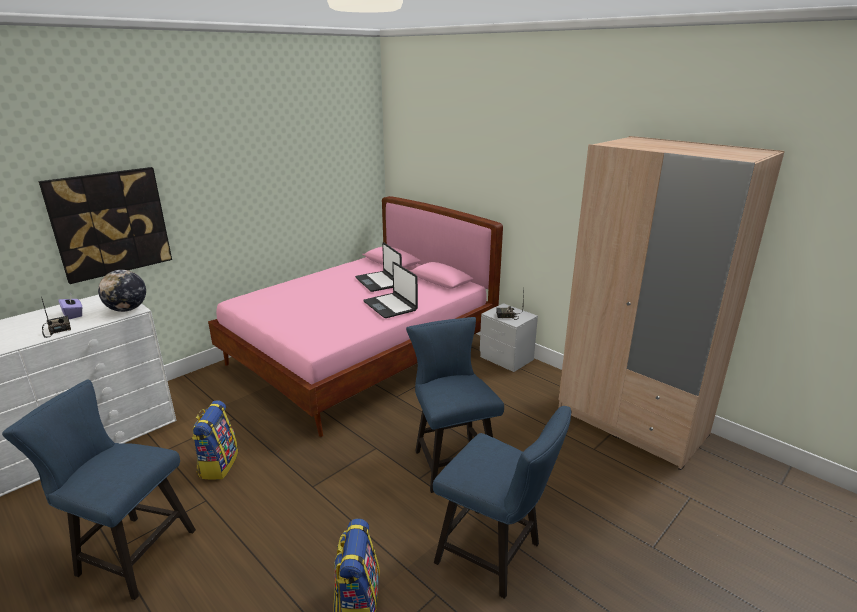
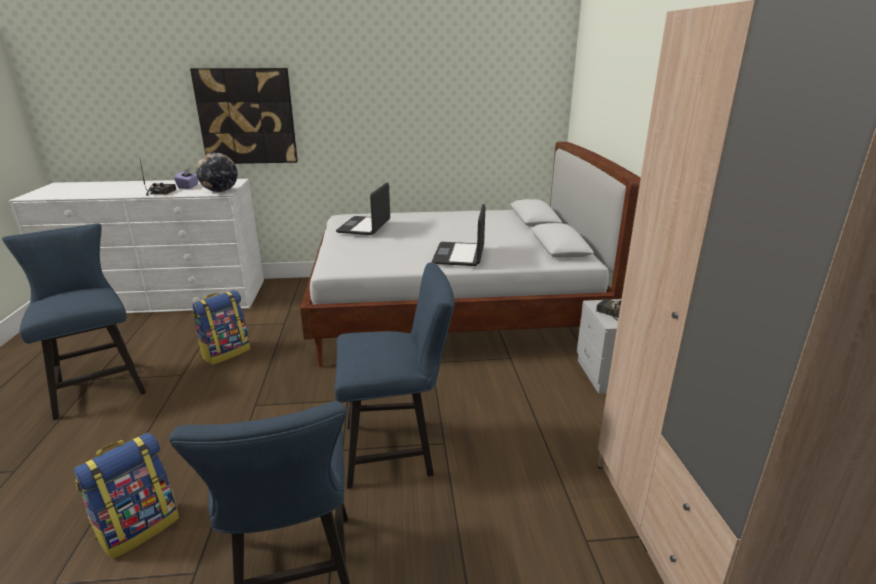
camera: 40 degrees right, 0 degrees up
pink bed [208,196,503,437] -> white bed [300,142,641,367]
laptop [355,242,402,292] -> laptop moved to [336,182,390,235]
blue chair [406,317,504,493] -> blue chair turned 60 degrees clockwise [334,262,454,489]

